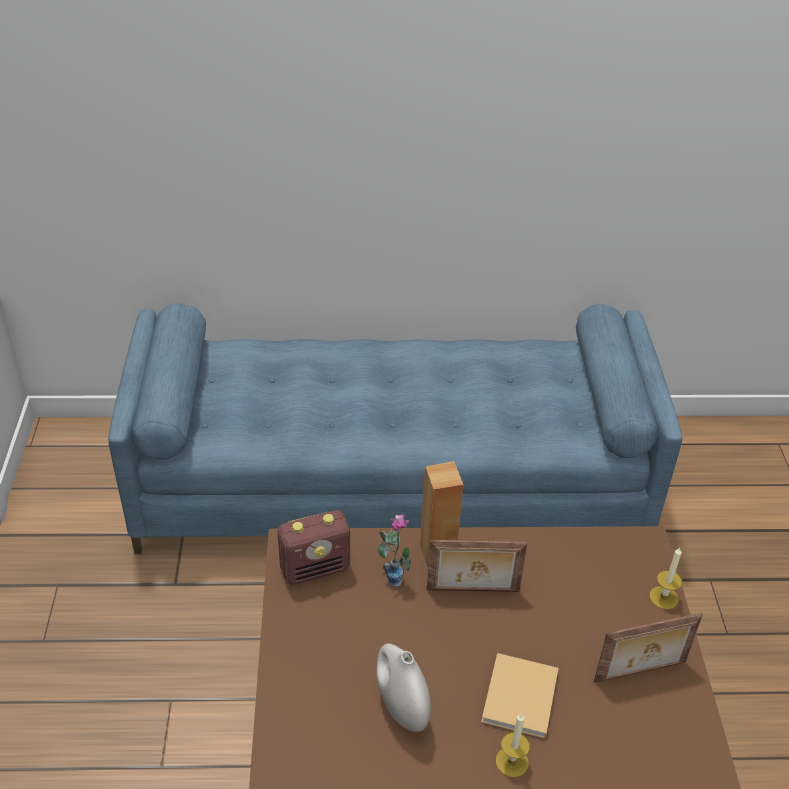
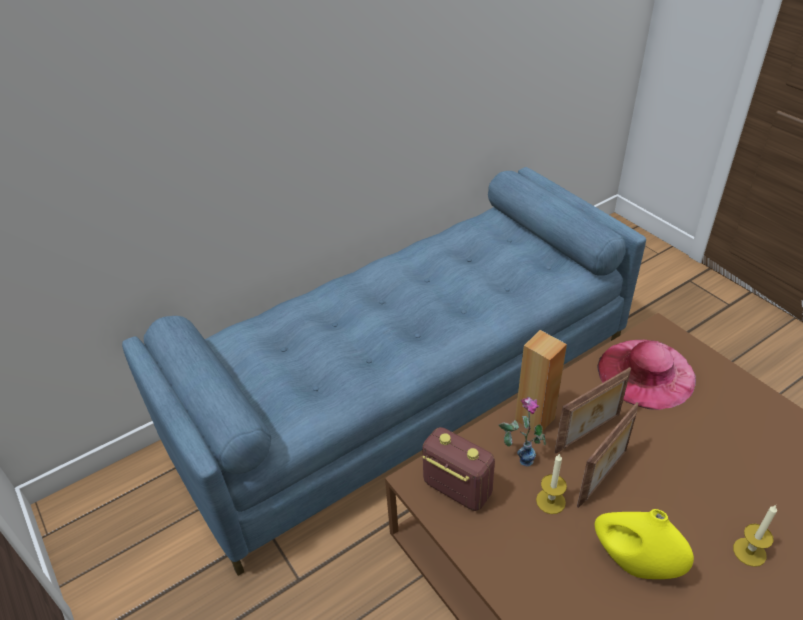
camera: 30 degrees left, 0 degrees up
radio [278,510,350,585] -> radio turned 90 degrees counterclockwise [422,427,495,511]
white vase [376,644,431,732] -> yellow vase [595,509,694,579]
beige book [481,653,559,739] -> none
picture frame [594,613,703,683] -> picture frame moved to [577,402,638,508]
candle [650,548,682,610] -> candle moved to [536,453,567,514]
none -> pink hat [597,340,696,410]

